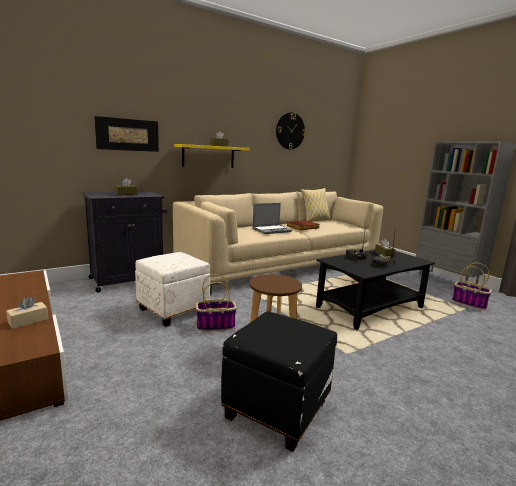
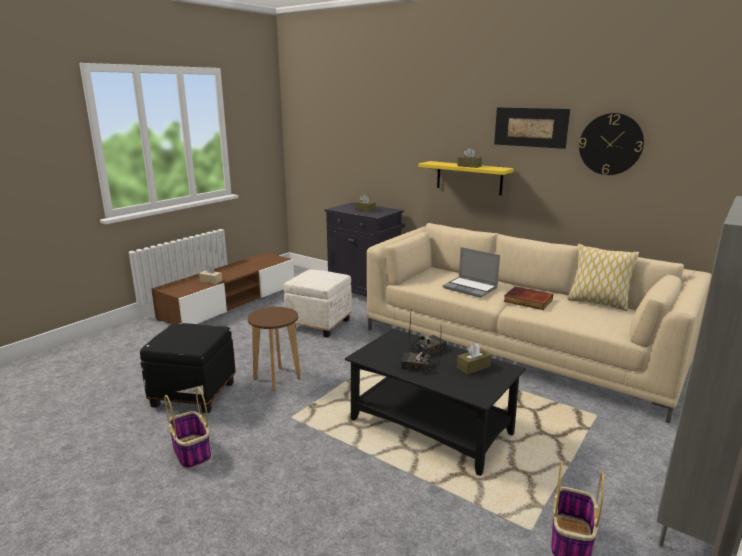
camera: 70 degrees right, 5 degrees up
picture [94,116,159,152] -> picture moved to [494,108,570,149]
basket [196,274,237,331] -> basket moved to [164,386,211,470]

